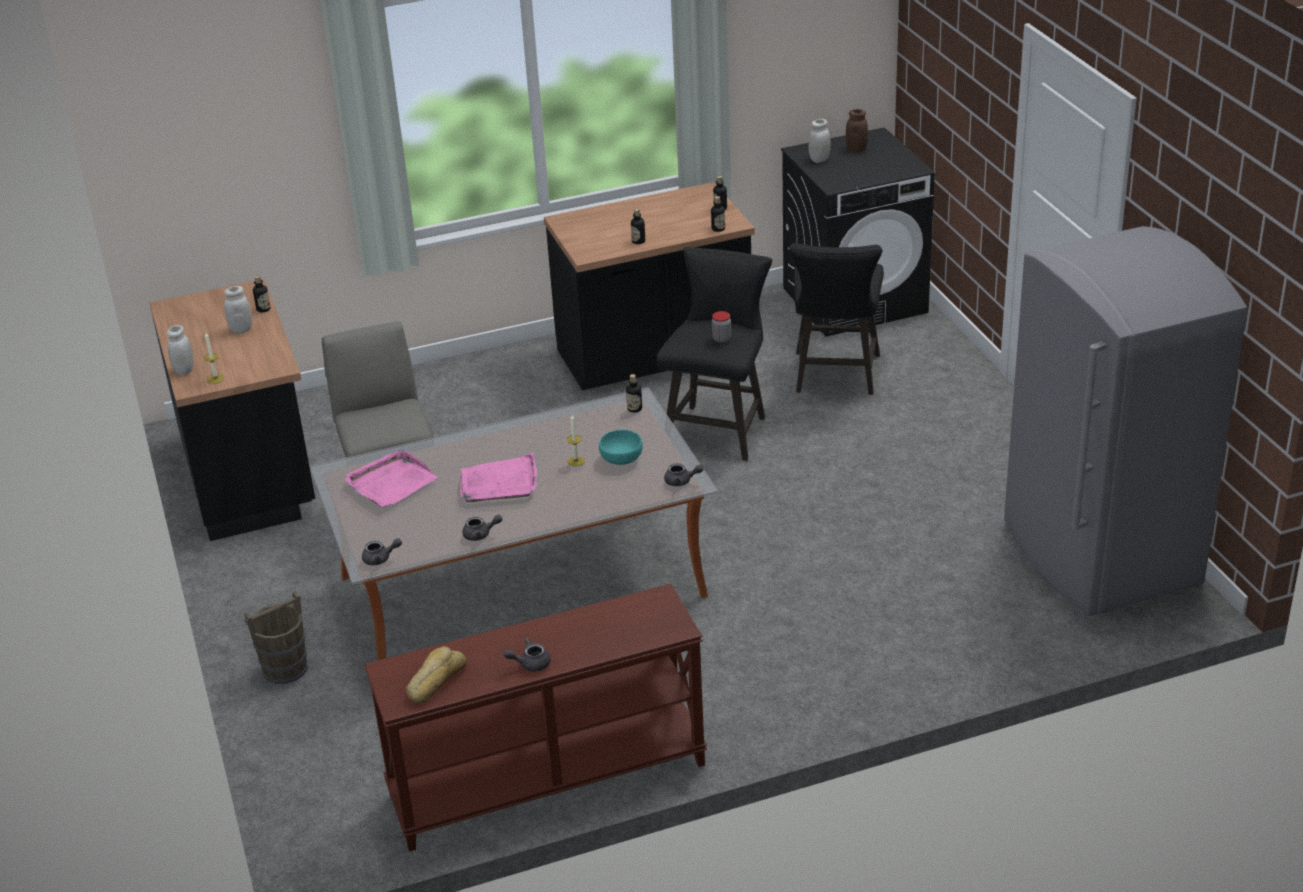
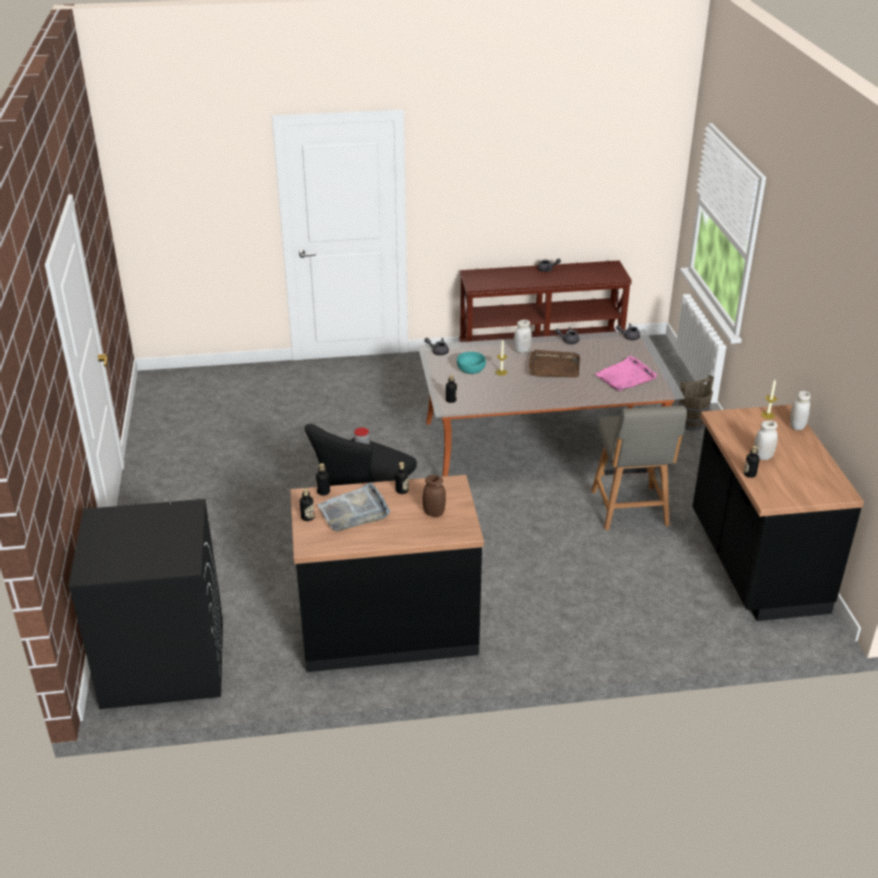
camera: 170 degrees left, 0 degrees up
bread [406,646,467,704] -> none
pink tray [460,452,537,502] -> brown tray [529,349,580,377]
black stool [789,243,884,395] -> none
white jar [809,119,831,163] -> white jar moved to [514,320,532,353]
brown jar [846,109,868,152] -> brown jar moved to [423,475,446,517]
grey fridge [1004,226,1247,616] -> none
none -> grey tray [317,482,390,532]

